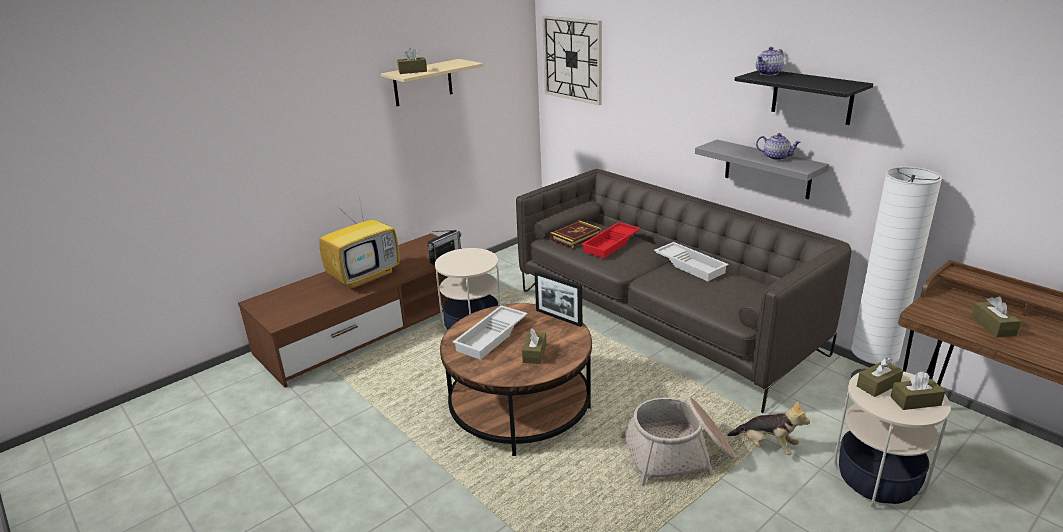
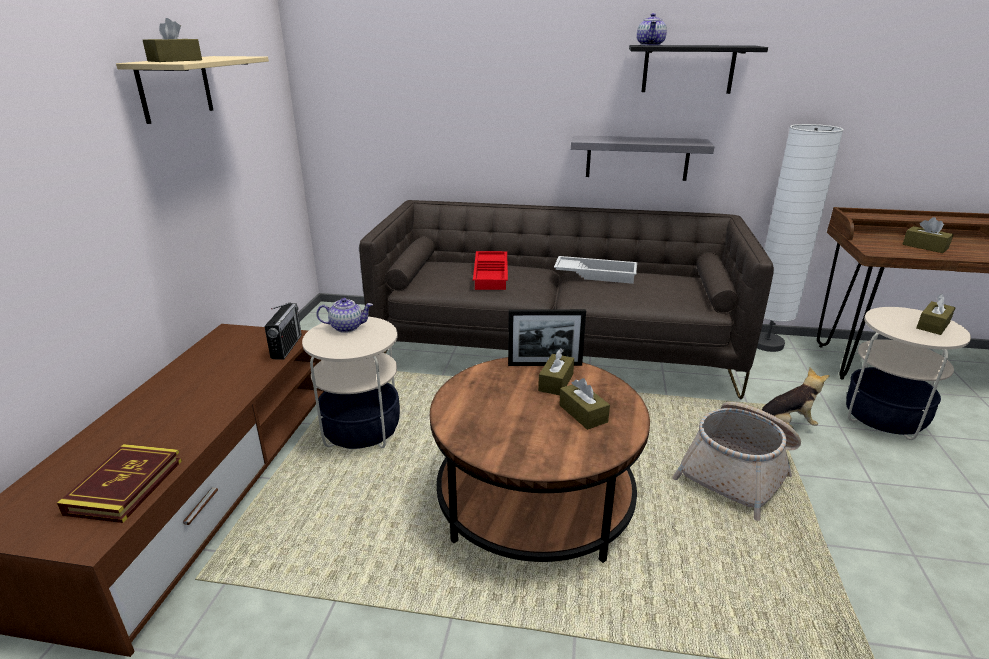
camera: 40 degrees left, 0 degrees up
television [319,191,399,290] -> none
white tray [453,305,528,360] -> none
wall clock [542,15,602,105] -> none
book [550,220,601,248] -> book moved to [57,444,182,523]
teapot [756,133,801,160] -> teapot moved to [317,298,373,333]
brown tissue box [857,358,904,397] -> brown tissue box moved to [538,349,574,396]

